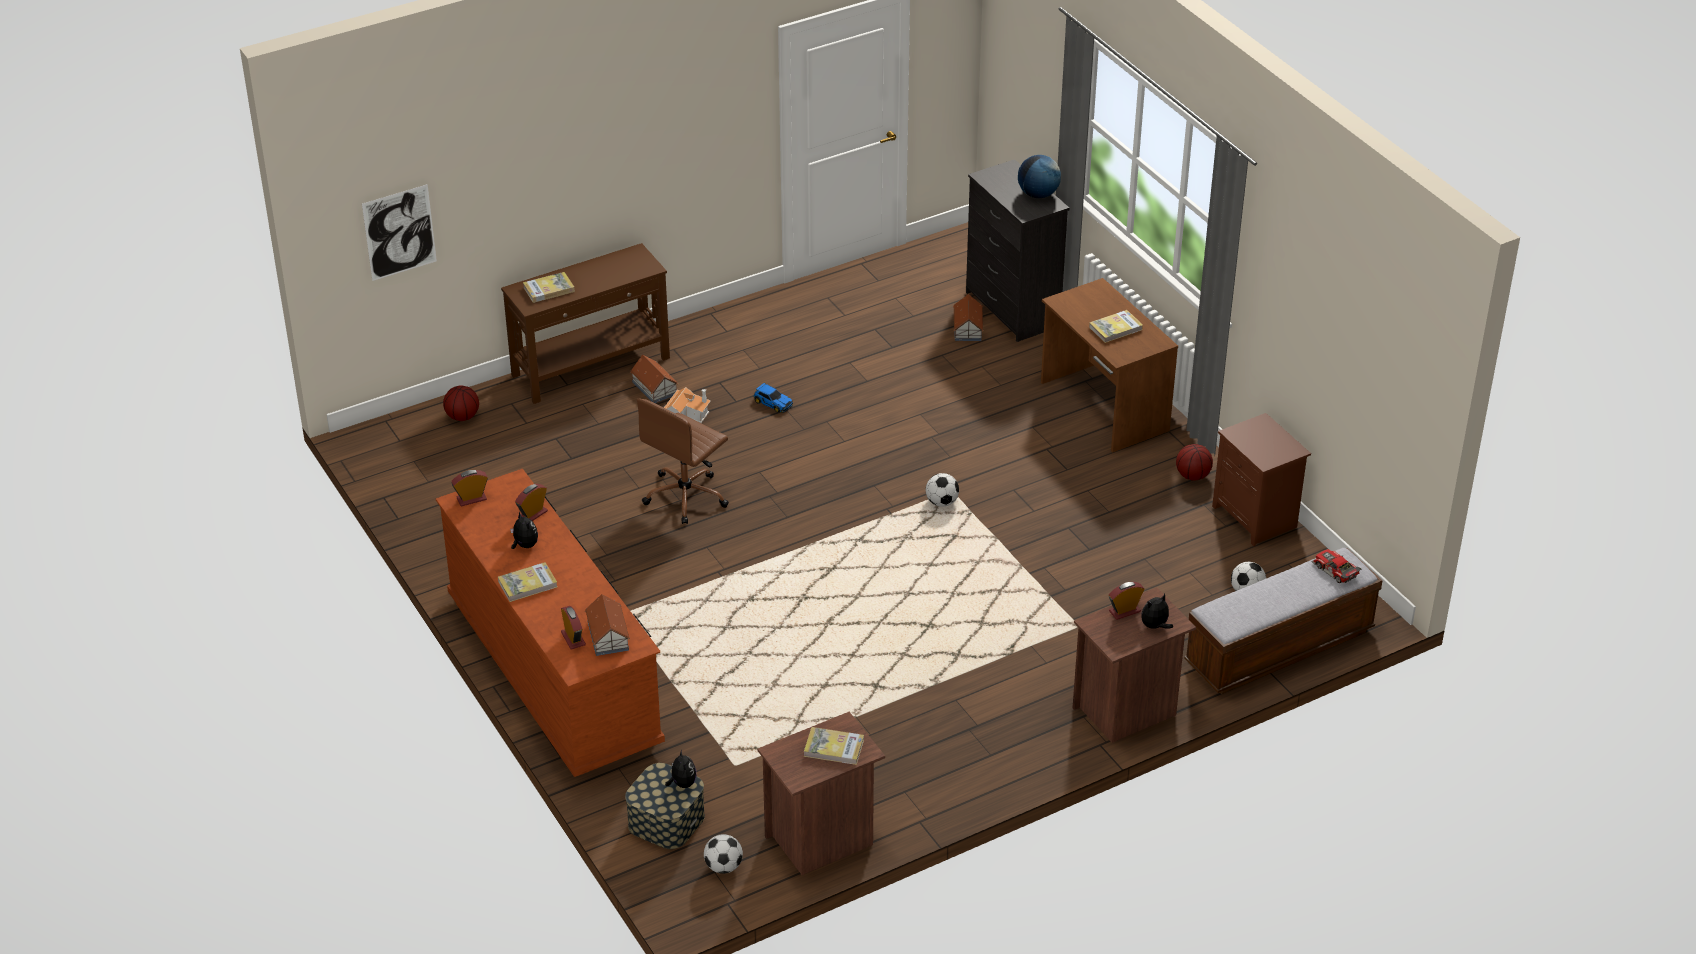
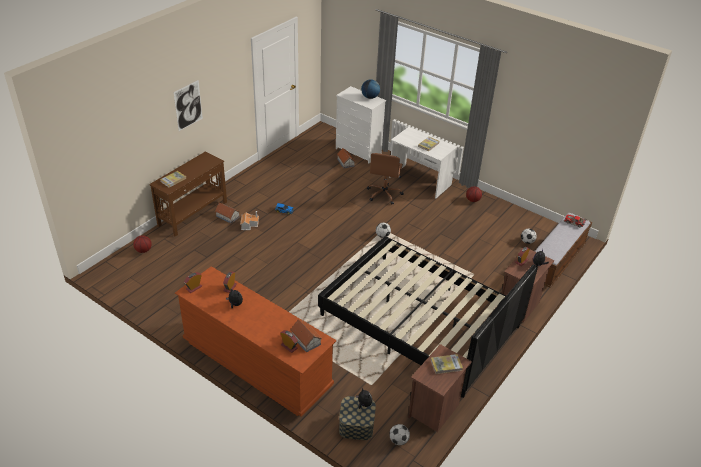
camera: 25 degrees left, 0 degrees up
picture [362,184,437,281] -> picture moved to [173,80,203,131]
book [498,562,557,602] -> none
brown office chair [637,398,729,524] -> brown office chair moved to [367,153,404,205]
black dresser [966,159,1069,342] -> white dresser [336,86,386,163]
brown desk [1041,278,1178,452] -> white desk [389,127,457,198]
brown nightstand [1212,413,1311,546] -> none
none -> black bed [318,236,538,398]

